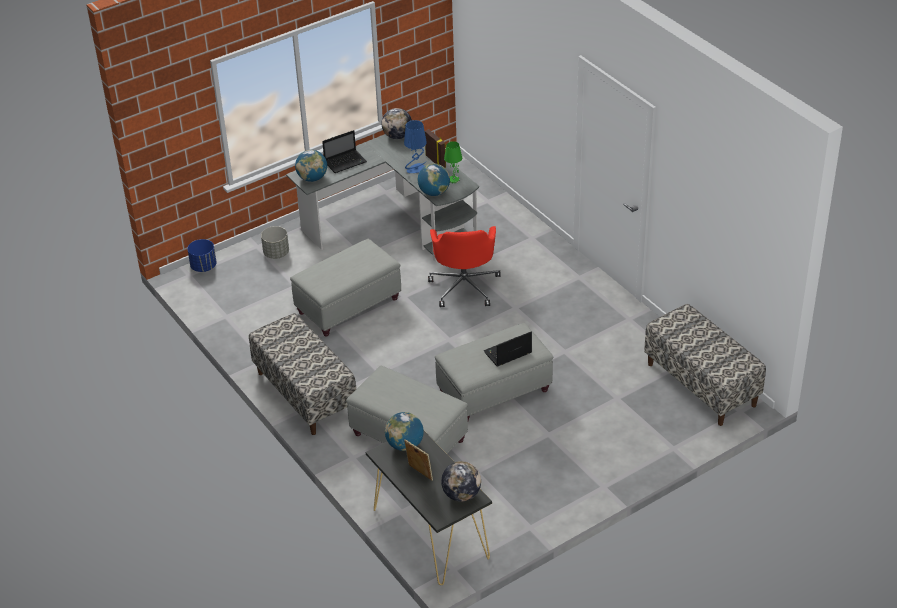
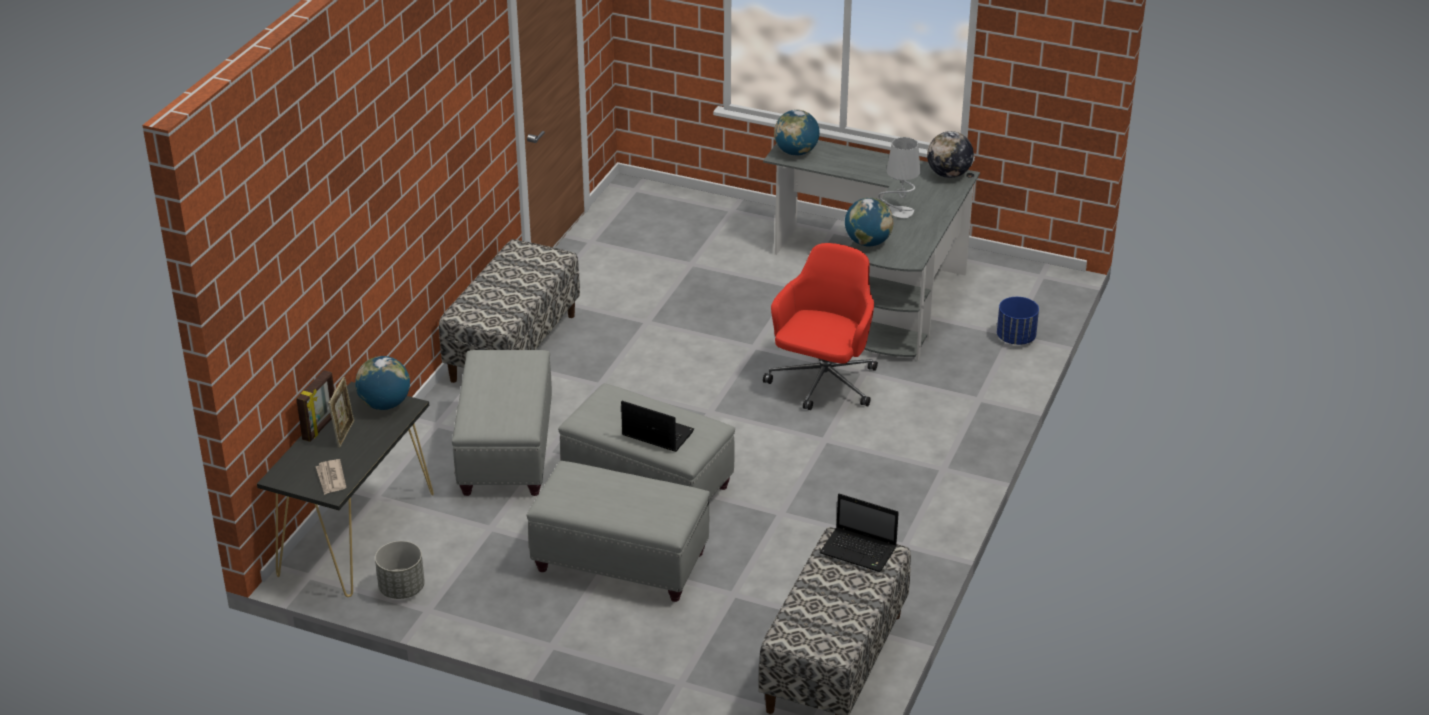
camera: 55 degrees right, 5 degrees down
blue planter [187,239,217,272] -> blue planter moved to [997,297,1039,345]
grey planter [261,226,289,259] -> grey planter moved to [375,541,425,599]
grey ottoman [290,239,401,336] -> grey ottoman moved to [527,461,710,602]
laptop [322,130,367,173] -> laptop moved to [819,494,899,572]
blue table lamp [404,120,427,173] -> grey table lamp [878,137,920,218]
picture frame [425,129,446,168] -> picture frame moved to [296,370,334,442]
red office chair [428,226,501,307] -> red office chair turned 150 degrees clockwise [763,243,878,410]
globe [441,461,481,502] -> newspaper [316,459,346,495]
green table lamp [444,141,462,183] -> none

